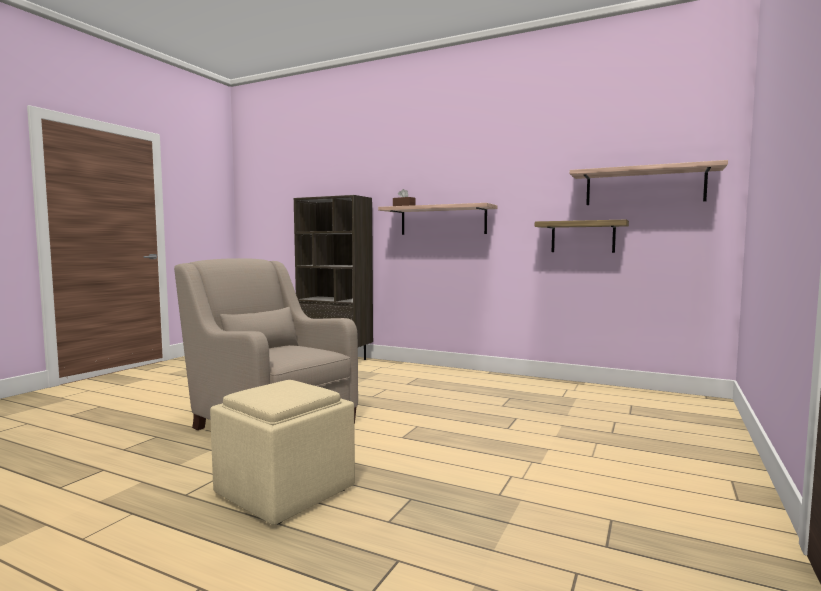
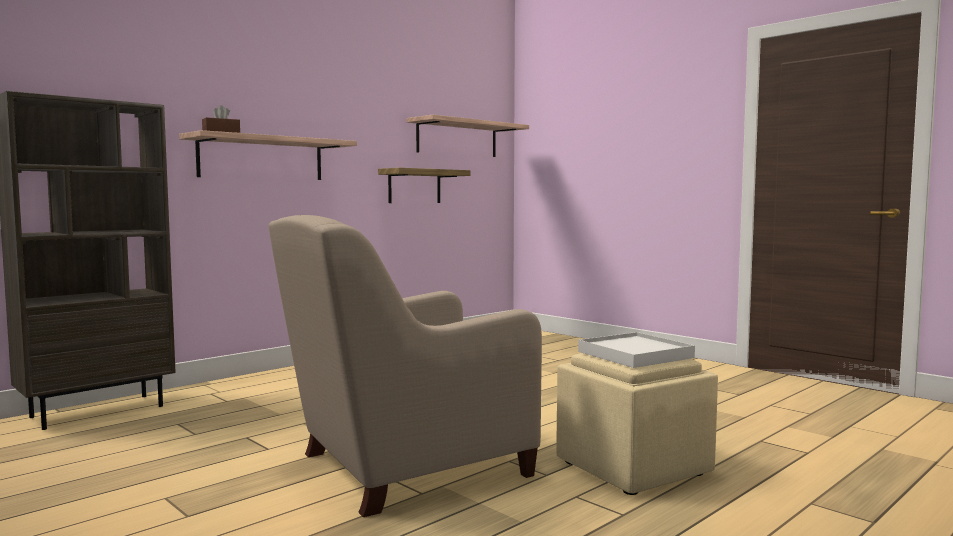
camera: 70 degrees left, 0 degrees up
none -> white tray [578,332,695,368]

